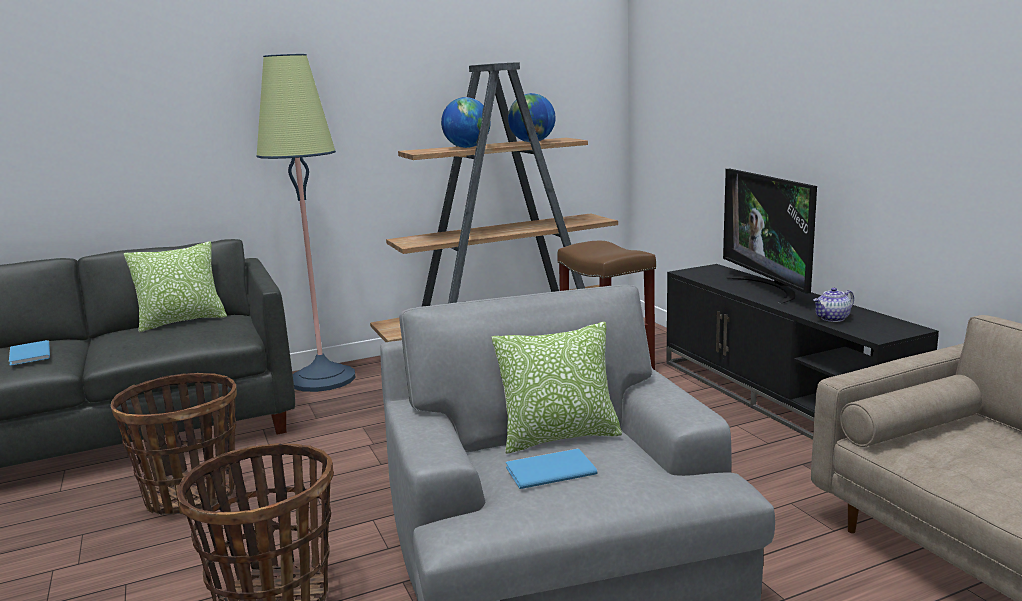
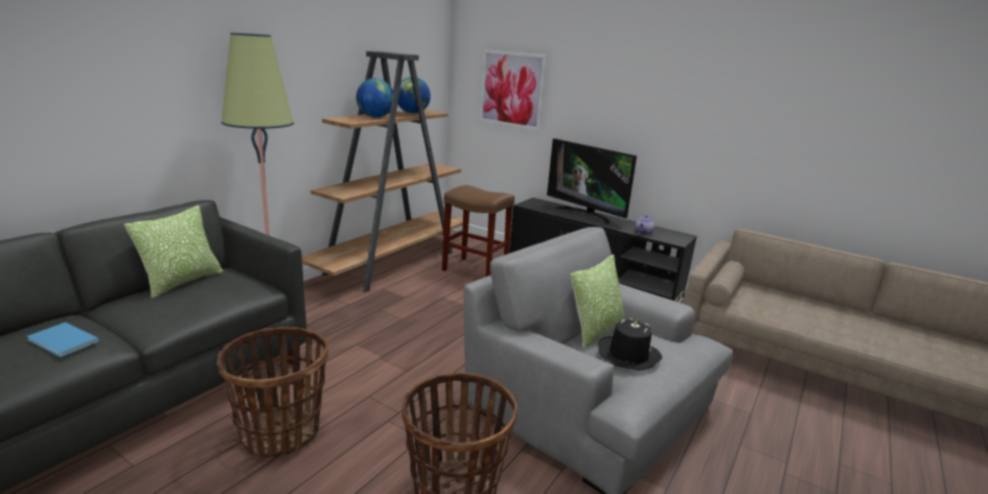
camera: 35 degrees left, 5 degrees up
blue book [506,449,598,489] -> black hat [598,318,662,371]
none -> picture [479,49,547,131]

